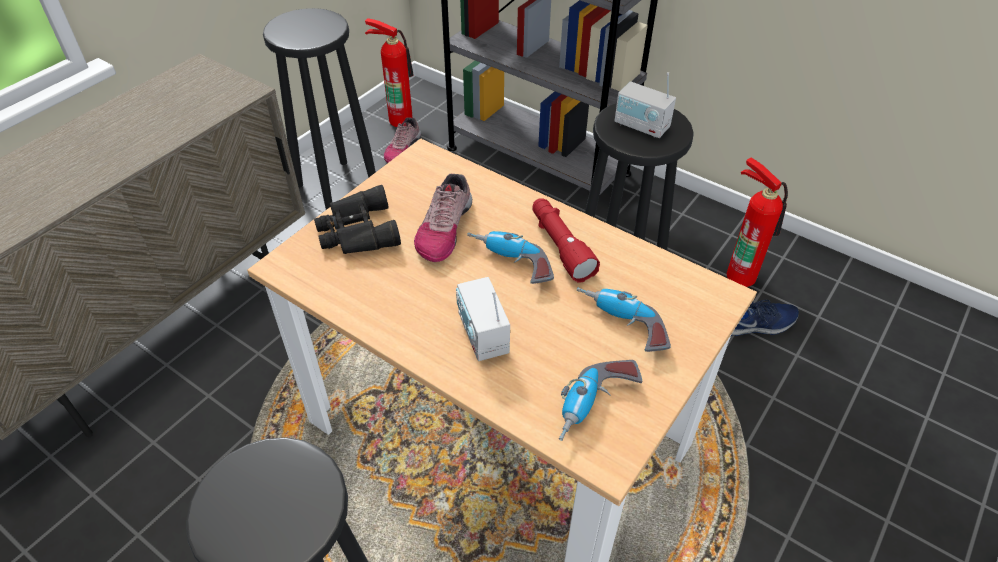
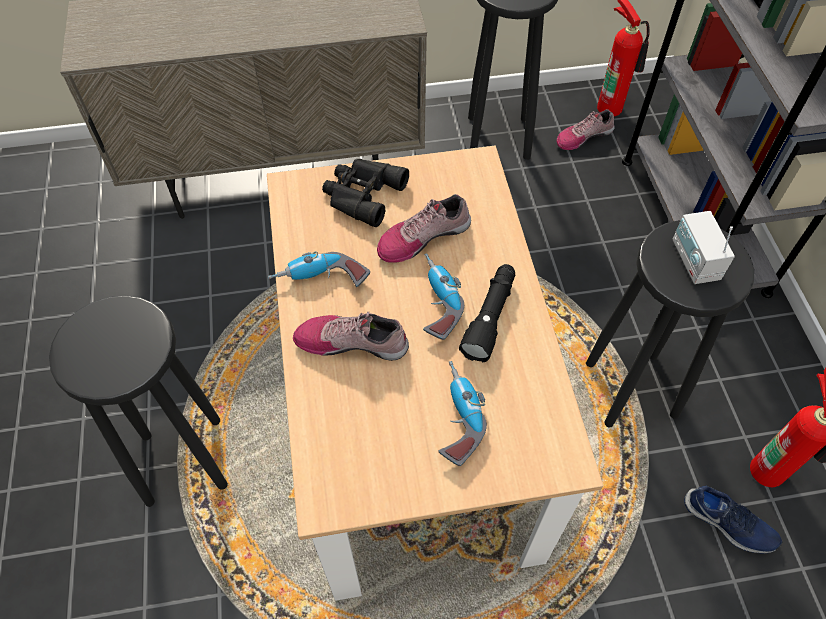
camera: 45 degrees right, 10 degrees up
radio [456,277,510,361] -> shoe [293,312,409,361]
red flashlight [532,198,600,283] -> black flashlight [459,264,515,362]
power drill [559,360,642,441] -> power drill moved to [268,251,370,287]

